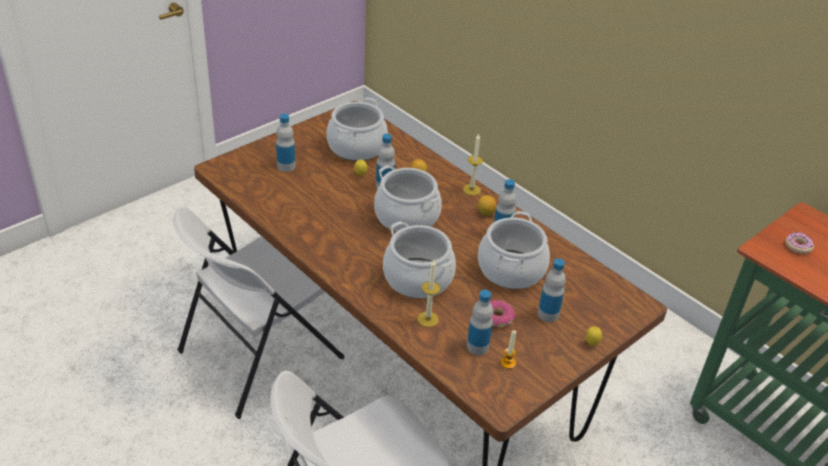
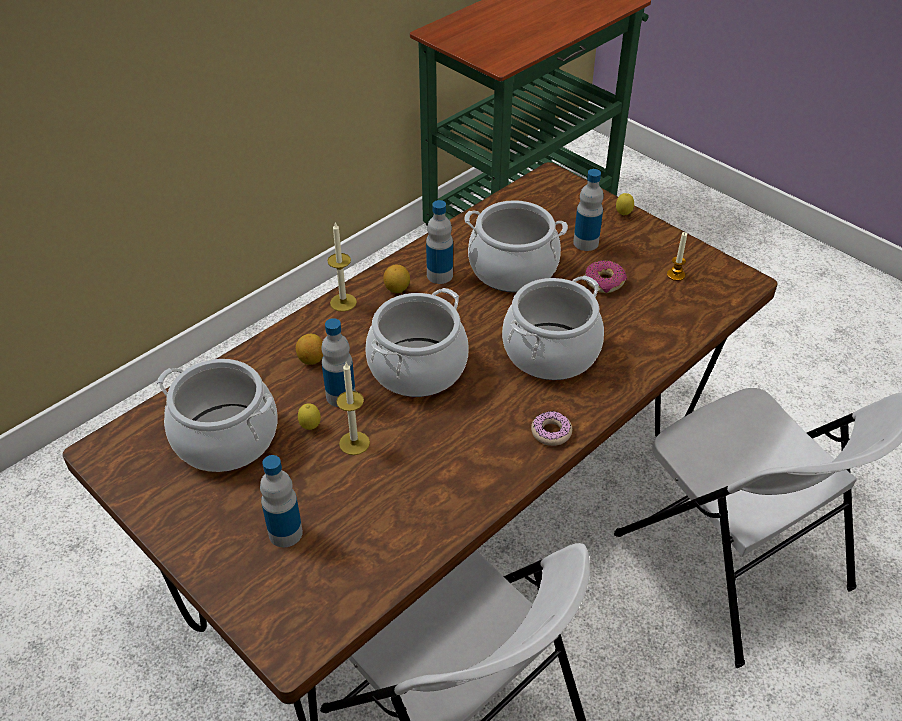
camera: 90 degrees left, 5 degrees up
candle [418,260,440,327] -> candle moved to [336,362,370,455]
bottle [467,290,493,355] -> none
donut [785,232,814,254] -> donut moved to [531,411,572,446]

